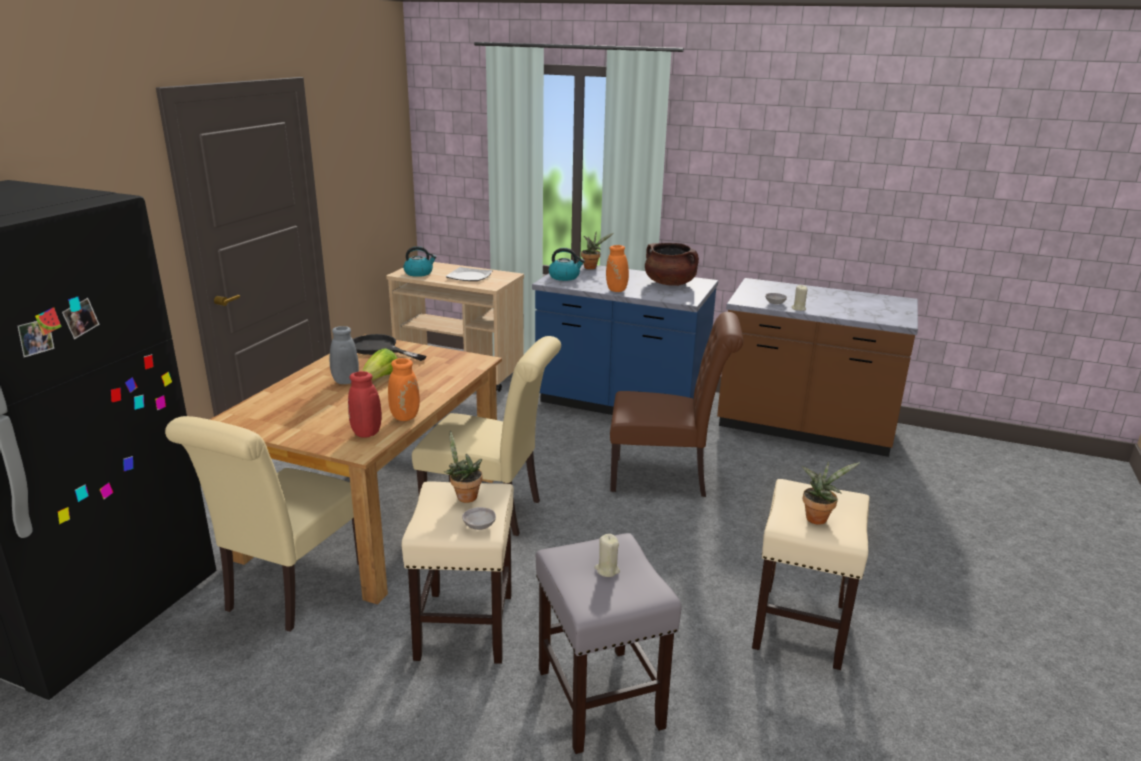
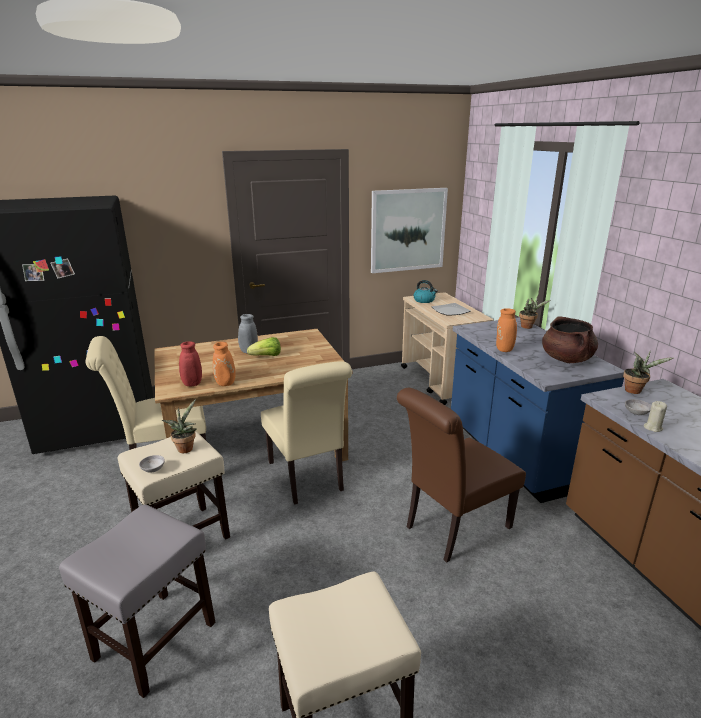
camera: 50 degrees right, 0 degrees up
black frying pan [353,334,427,361] -> none
kettle [549,248,585,281] -> none
beige candle [595,534,620,577] -> none
brown chair [610,312,743,497] -> brown chair turned 90 degrees clockwise [397,388,526,563]
potted plant [802,461,860,525] -> potted plant moved to [623,351,673,394]
none -> picture [371,188,448,273]

